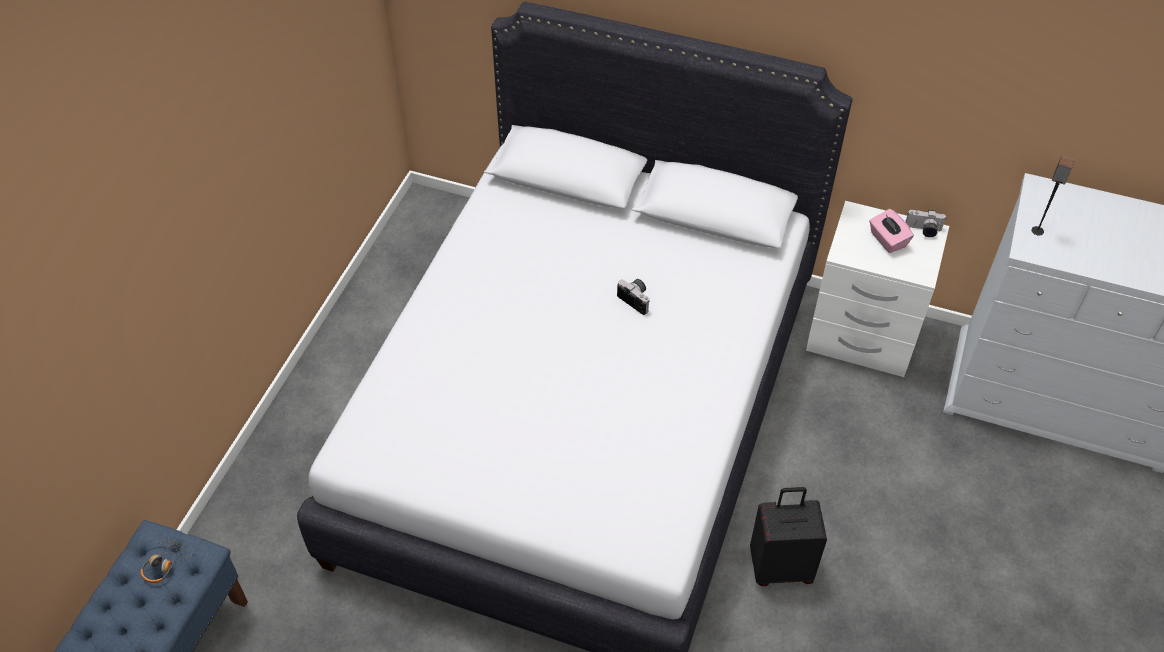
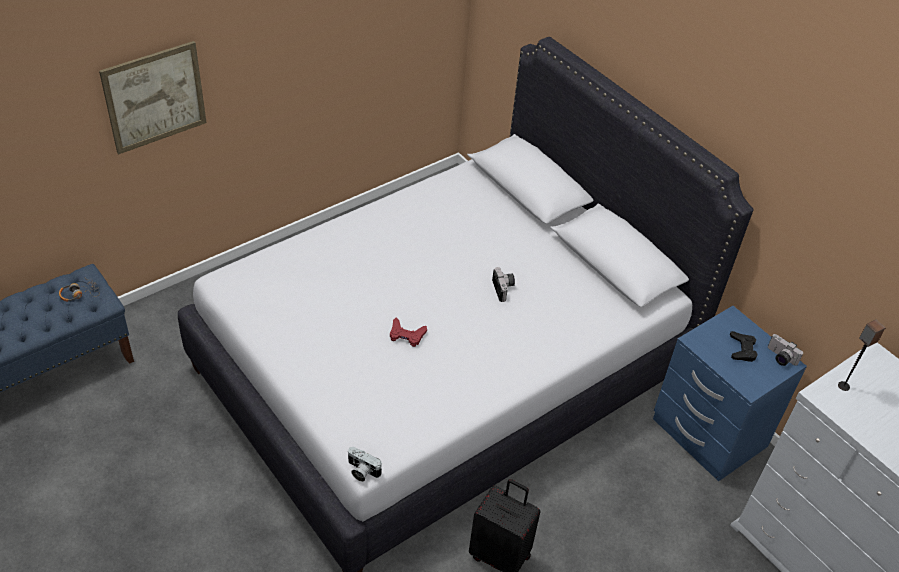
camera: 30 degrees right, 5 degrees down
white nightstand [806,201,949,377] -> blue nightstand [653,306,807,482]
pink tissue box [869,209,914,253] -> black game controller [730,331,758,362]
none -> picture [99,41,207,154]
none -> camera [348,447,382,482]
none -> red game controller [390,318,427,347]

